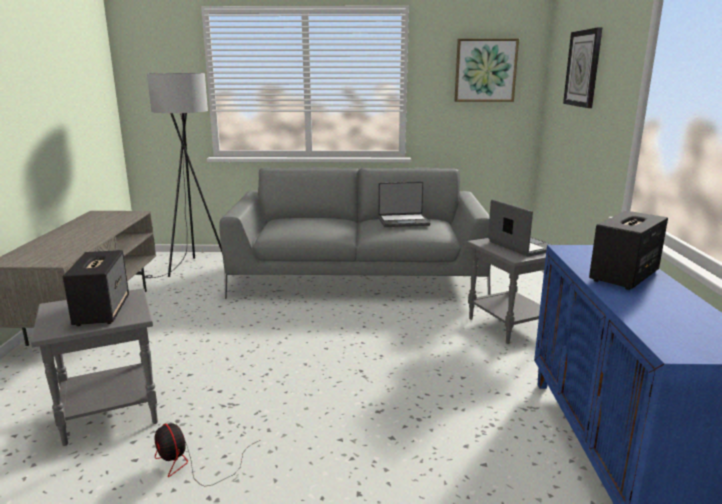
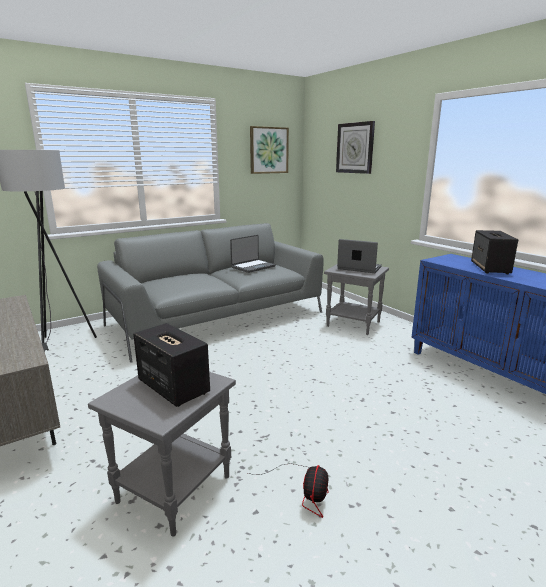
camera: 35 degrees left, 0 degrees up
fan [154,423,258,486] -> fan turned 90 degrees counterclockwise [248,463,329,518]

